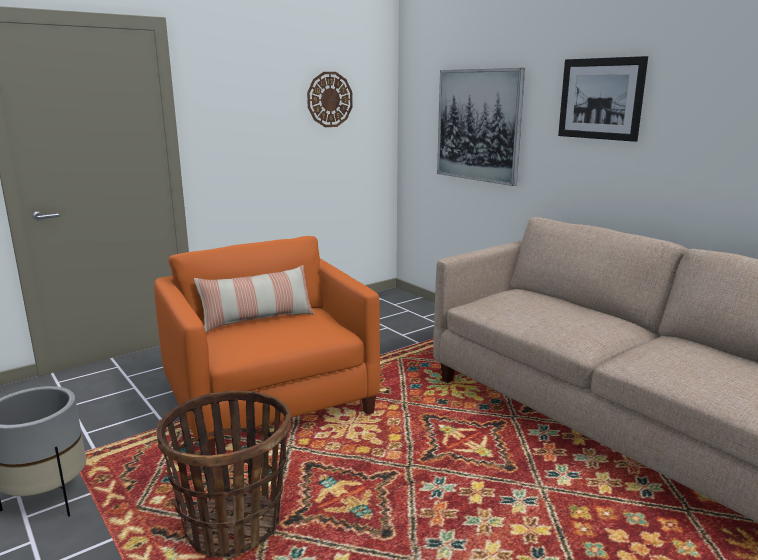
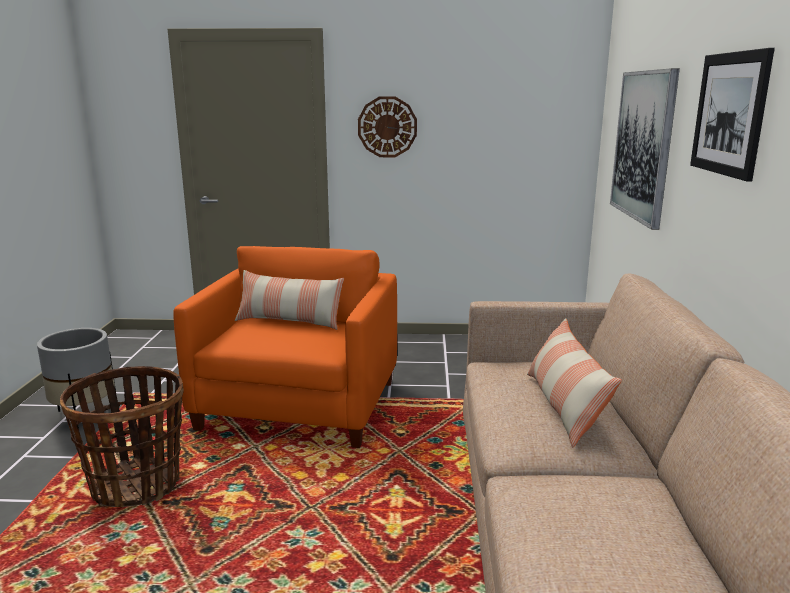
camera: 40 degrees right, 0 degrees up
wall clock [307,72,353,127] -> wall clock moved to [358,96,417,157]
none -> pillow [527,318,622,447]

